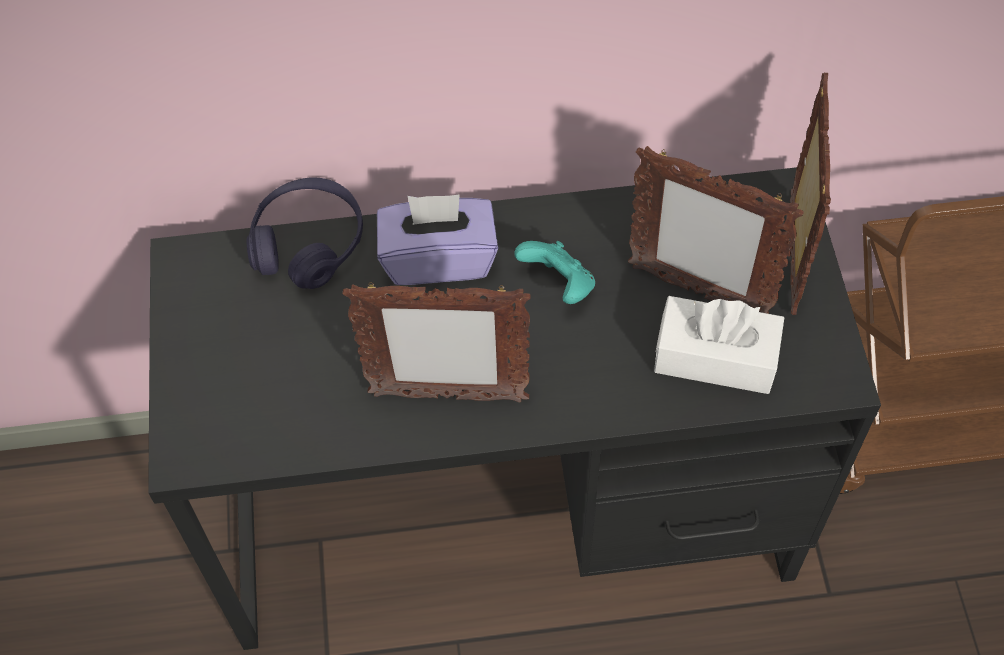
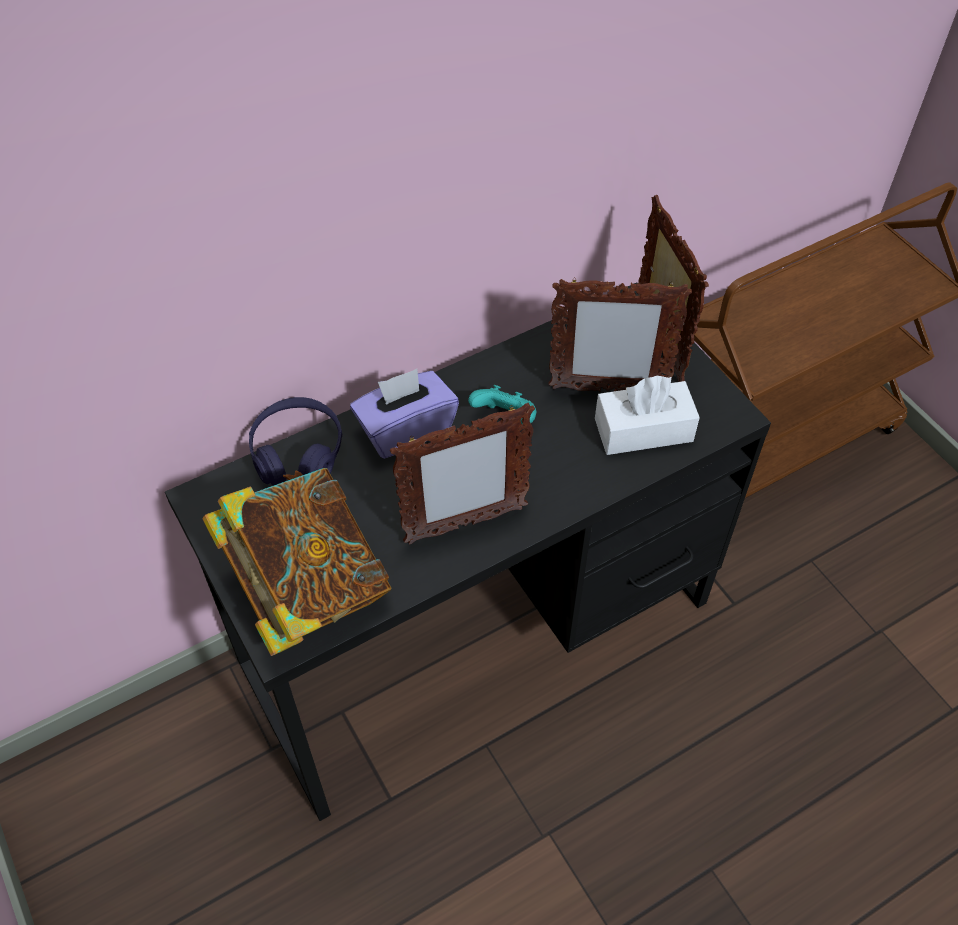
camera: 25 degrees left, 5 degrees down
none -> book [202,468,391,656]

